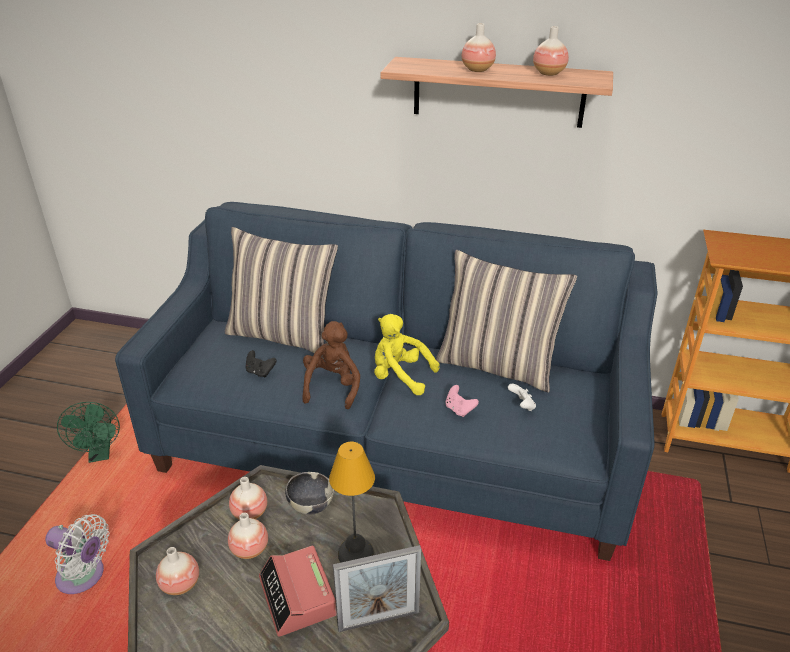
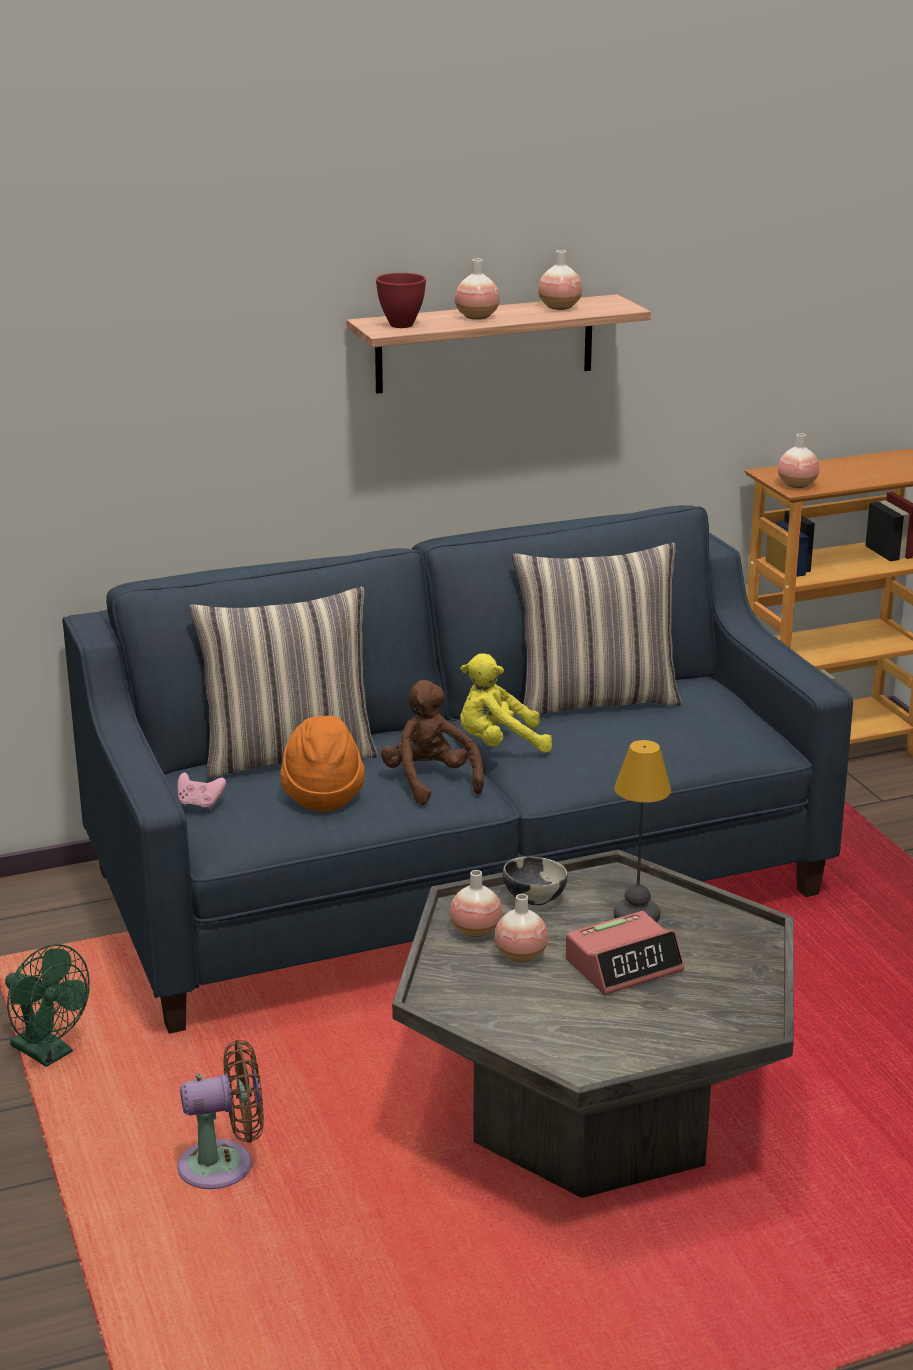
camera: 35 degrees left, 10 degrees down
white fan [45,514,110,594] -> brown fan [177,1040,264,1189]
vase [156,547,199,595] -> vase moved to [778,433,819,488]
black game controller [246,350,277,378] -> orange hat [280,715,365,812]
alarm clock [259,546,337,637] -> alarm clock turned 60 degrees counterclockwise [566,911,684,995]
picture frame [333,545,421,632] -> none
pink game controller [445,385,479,417] -> pink game controller moved to [177,772,226,809]
white game controller [508,383,536,411] -> none
none -> red bowl [376,273,426,328]

